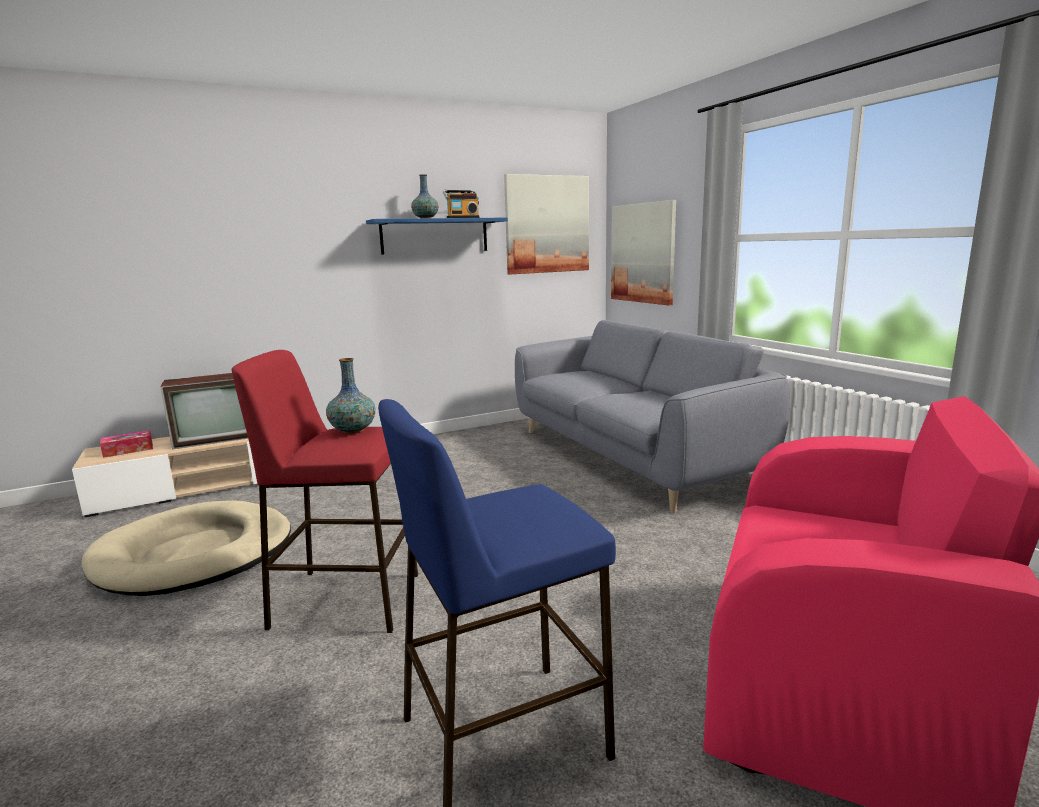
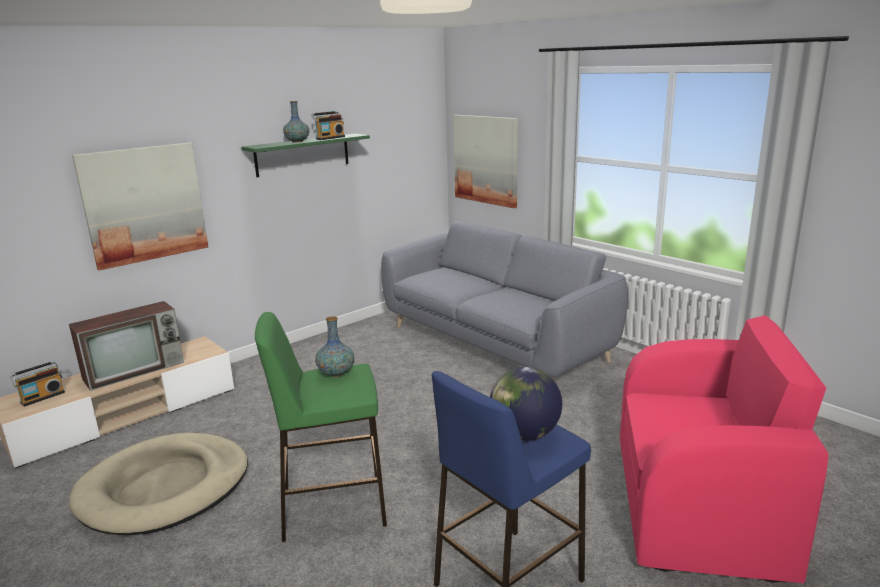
camera: 15 degrees left, 5 degrees up
tissue box [100,430,153,458] -> radio [10,361,65,407]
red stool [232,350,418,633] -> green stool [255,312,387,542]
blue shelf [366,217,508,255] -> green shelf [241,134,370,177]
picture [504,174,589,275] -> picture moved to [72,142,208,271]
none -> globe [490,367,562,440]

